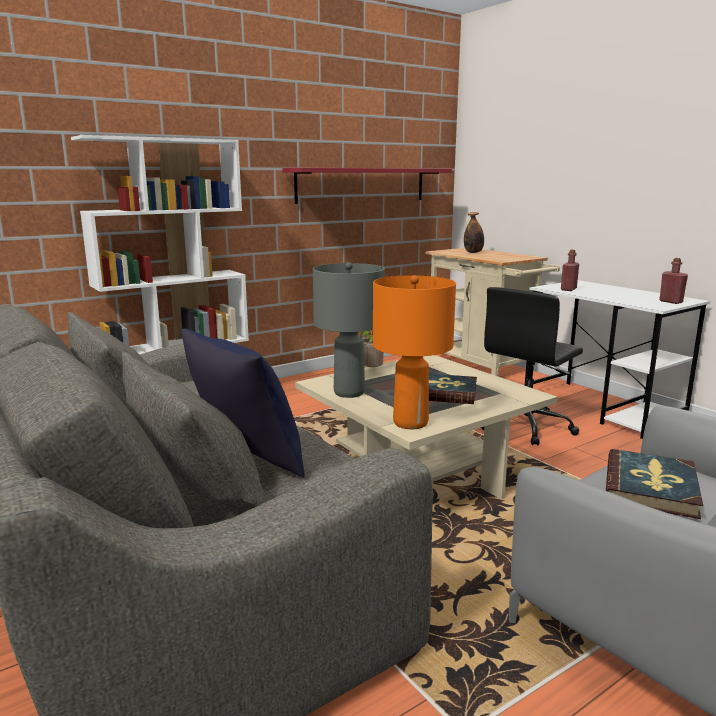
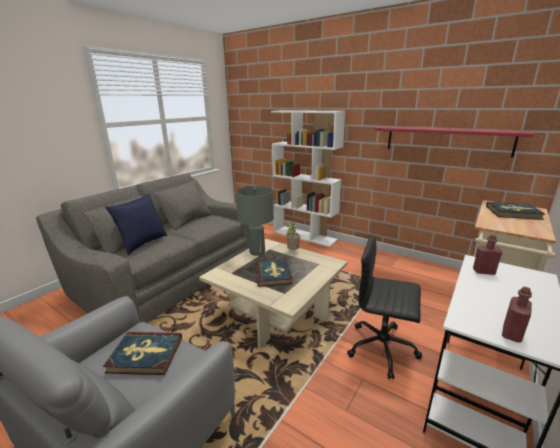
camera: 70 degrees right, 5 degrees up
orange table lamp [373,275,456,429] -> none
bottle [464,212,484,253] -> book [486,202,546,220]

